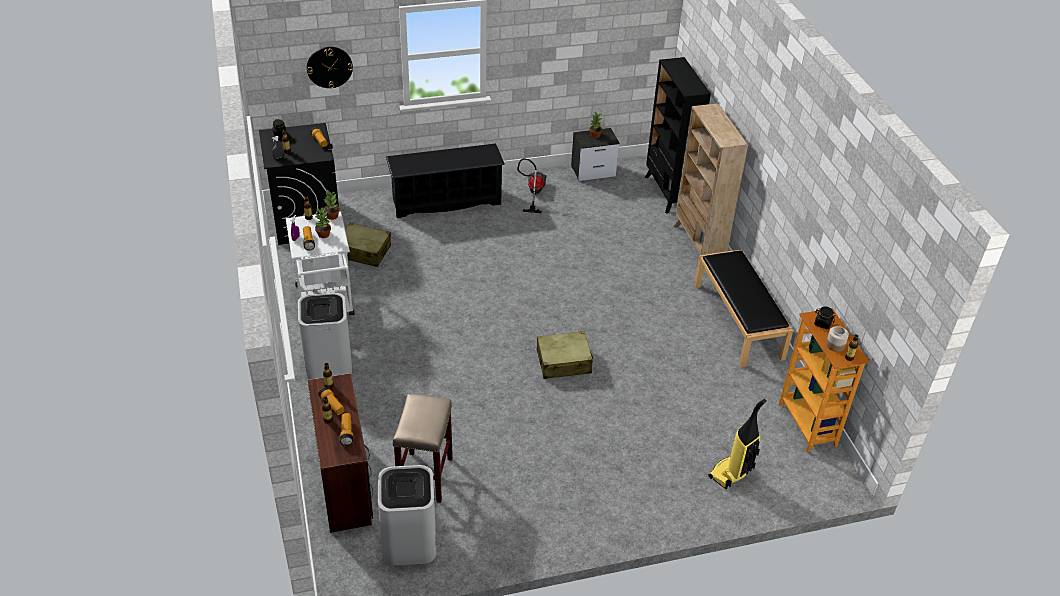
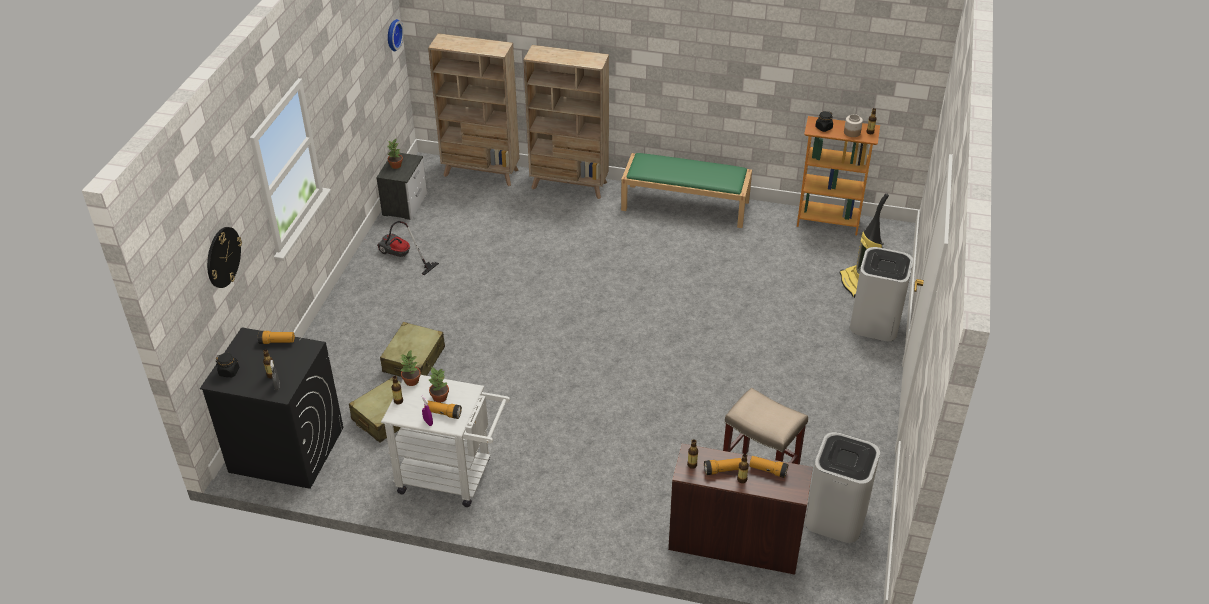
camera: 60 degrees left, 0 degrees up
white trash can [298,293,352,380] -> white trash can moved to [850,247,914,341]
black shoe rack [386,144,505,218] -> none
beige suitcase [537,331,593,379] -> beige suitcase moved to [380,322,445,377]
black bookcase [645,57,711,214] -> beige bookcase [428,33,520,186]
black bench [694,249,793,368] -> green bench [621,153,752,228]
none -> wall clock [388,19,404,51]

